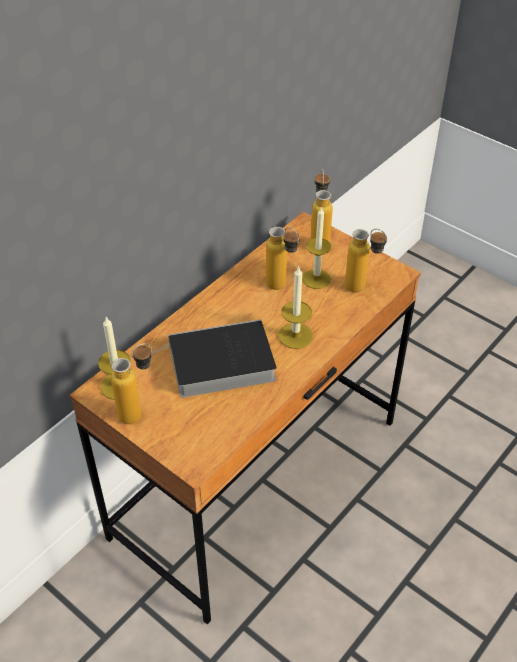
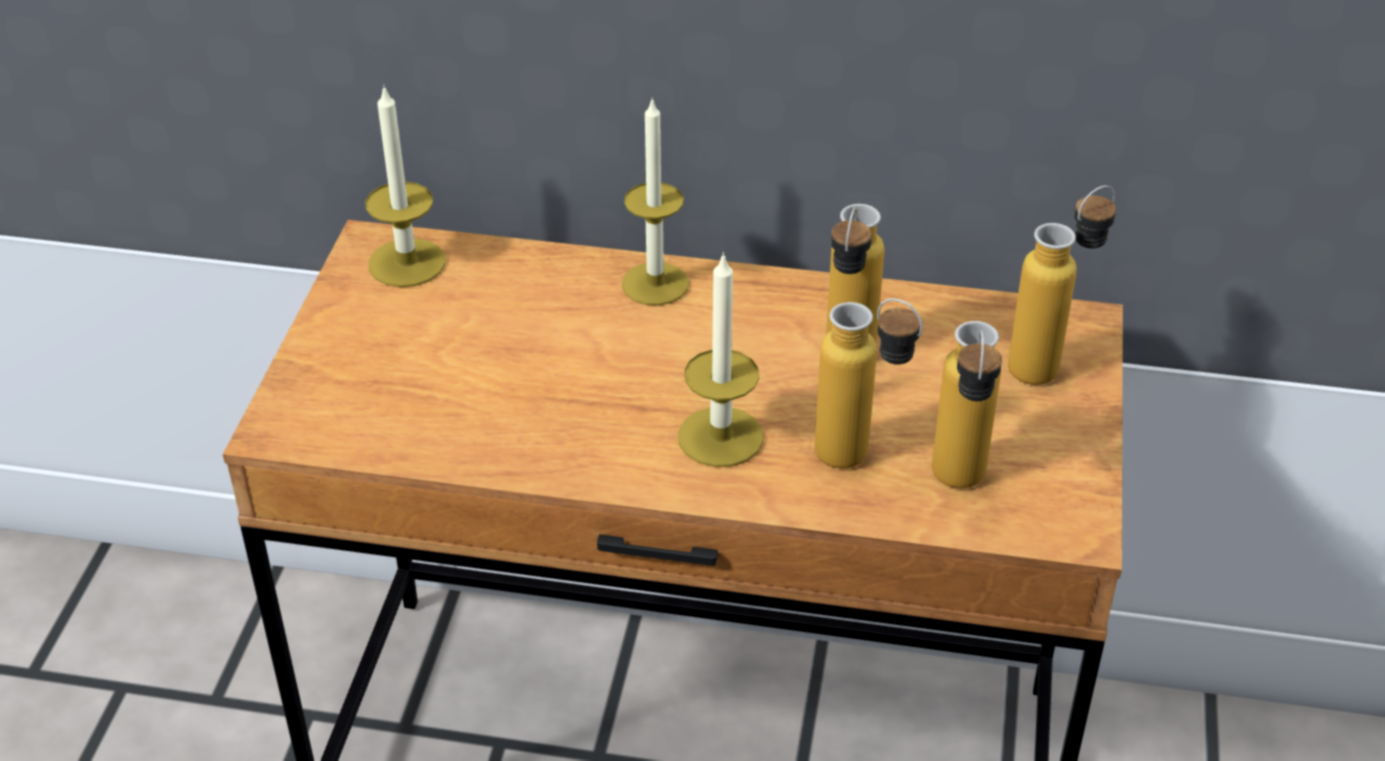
camera: 60 degrees right, 5 degrees down
bottle [111,343,152,424] -> bottle moved to [814,298,923,469]
book [152,319,277,398] -> none
candle [302,206,331,289] -> candle moved to [622,97,689,306]

